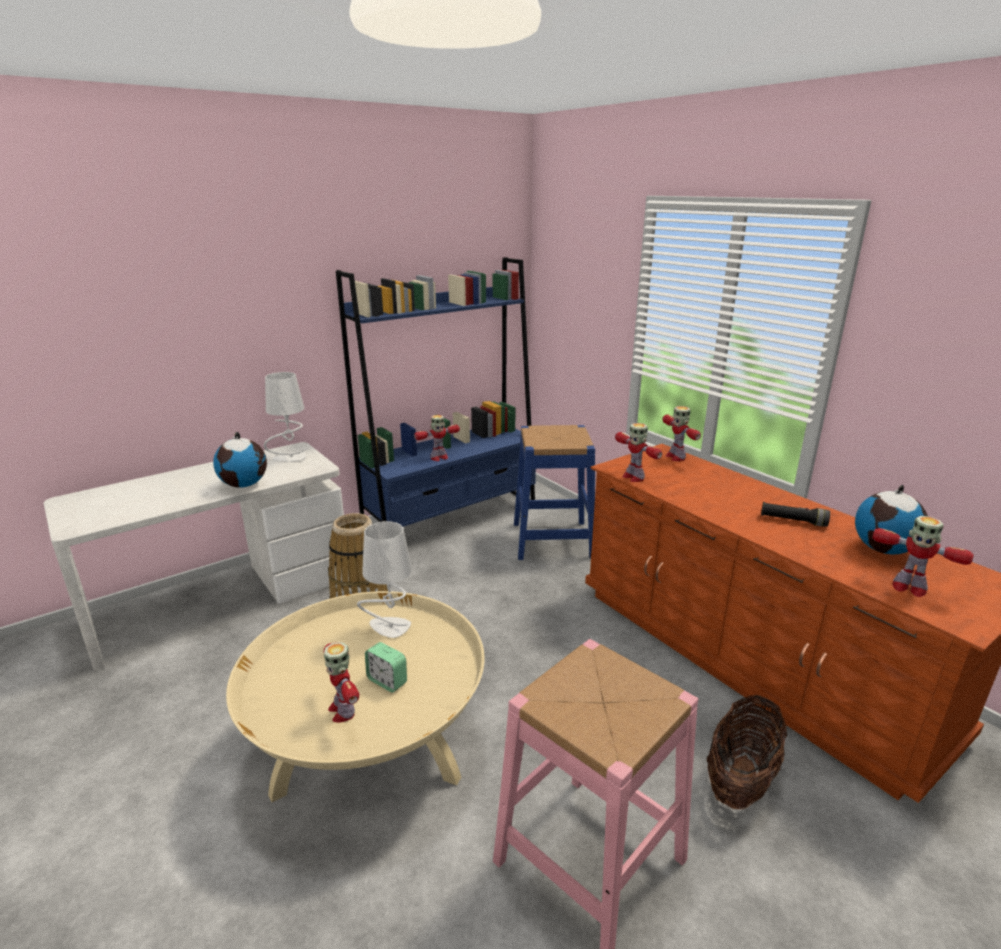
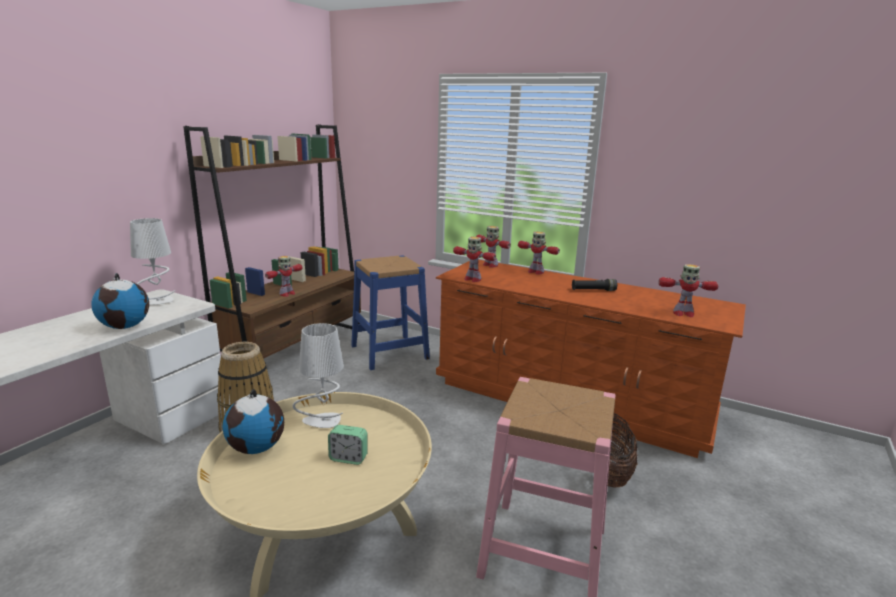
camera: 25 degrees left, 5 degrees down
toy robot [324,642,359,722] -> toy robot moved to [518,232,560,275]
blue bookcase [336,257,536,527] -> brown bookcase [184,124,361,359]
globe [855,485,928,555] -> globe moved to [223,389,284,454]

